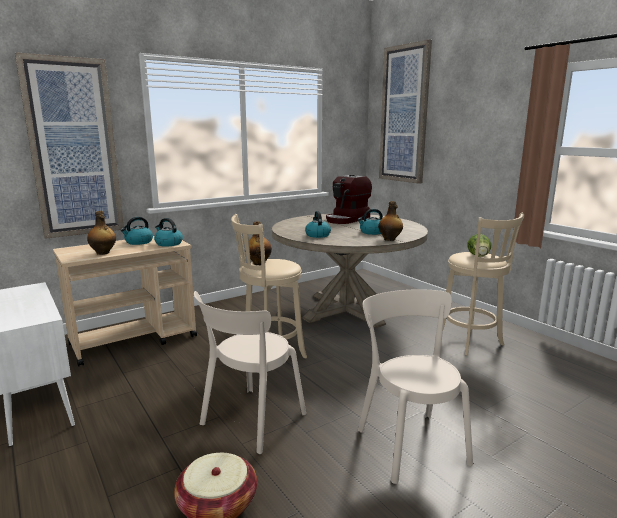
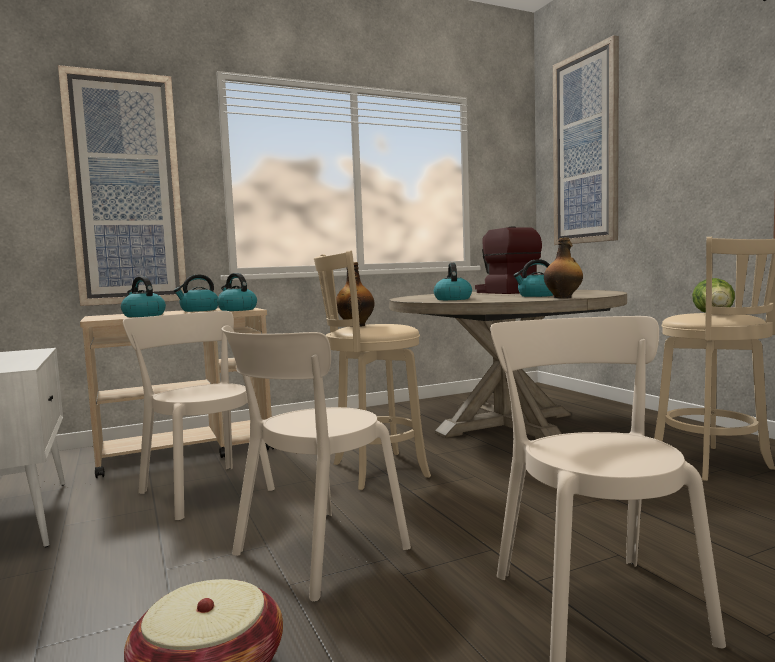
camera: 10 degrees right, 10 degrees down
bottle [87,211,116,255] -> kettle [121,276,166,317]
coffee machine [326,175,372,224] -> coffee machine turned 105 degrees clockwise [475,226,542,294]
none -> beige chair [123,311,275,521]

